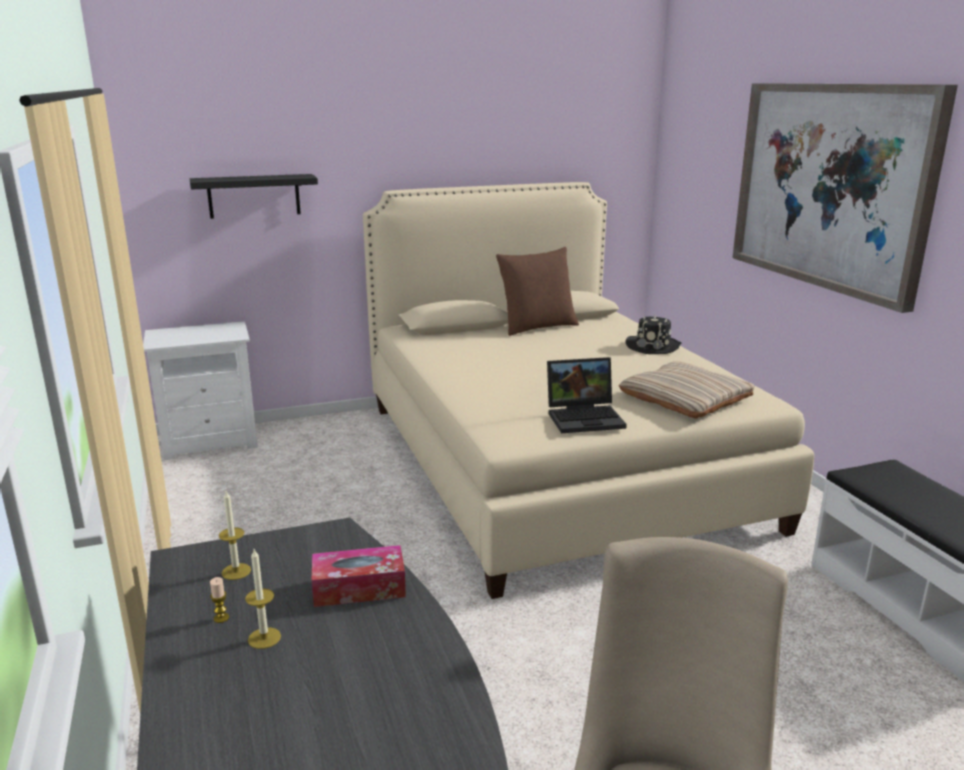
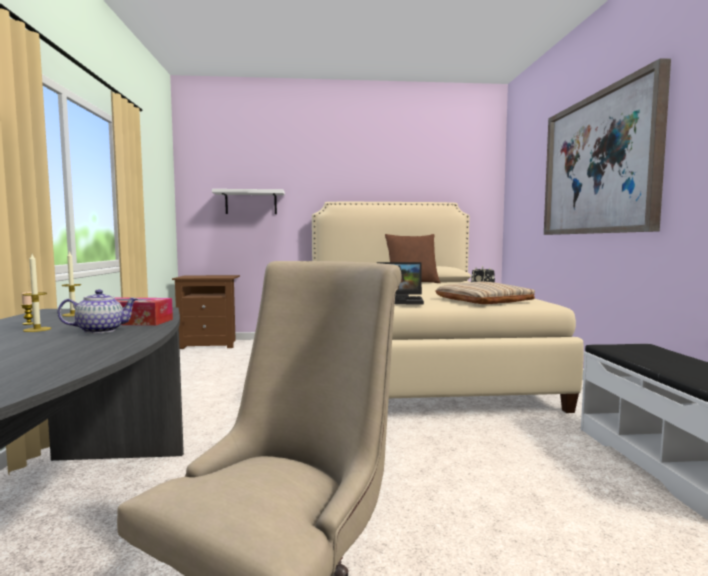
camera: 15 degrees right, 15 degrees down
white nightstand [143,321,258,460] -> brown nightstand [172,275,240,349]
black shelf [190,174,318,219] -> white shelf [212,189,285,214]
none -> teapot [57,289,138,334]

